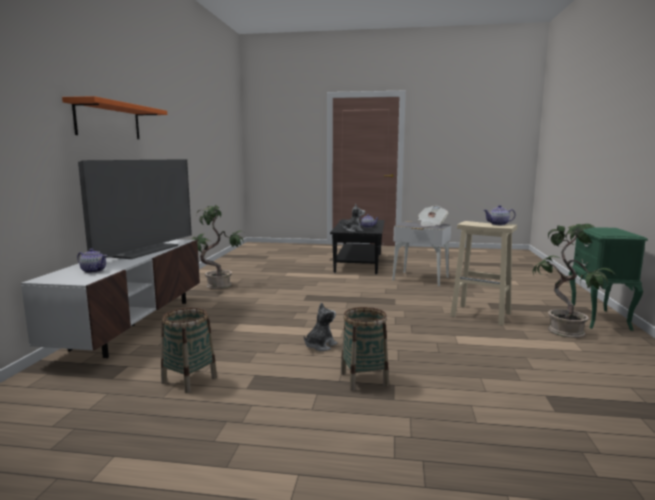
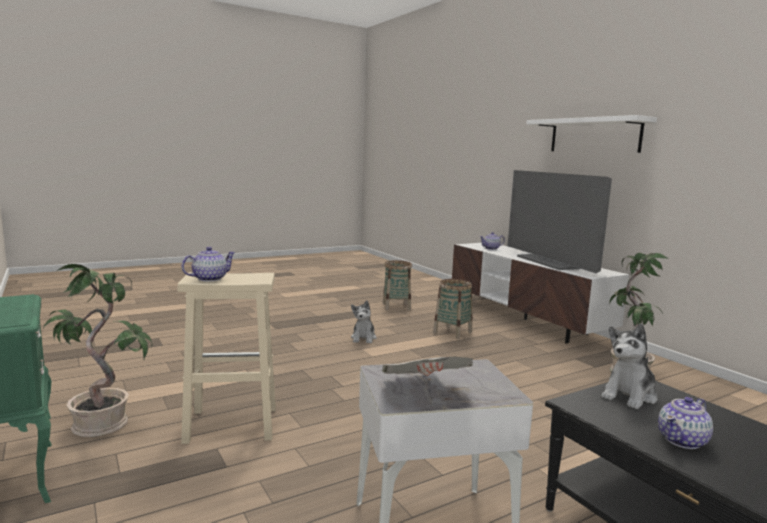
camera: 140 degrees right, 0 degrees up
orange shelf [62,96,167,139] -> white shelf [526,115,657,153]
basket [341,307,389,391] -> basket moved to [433,279,472,339]

